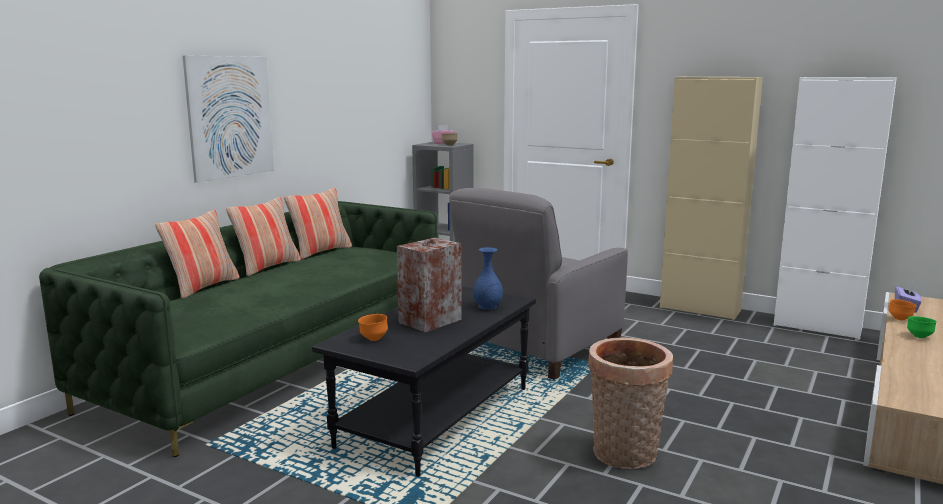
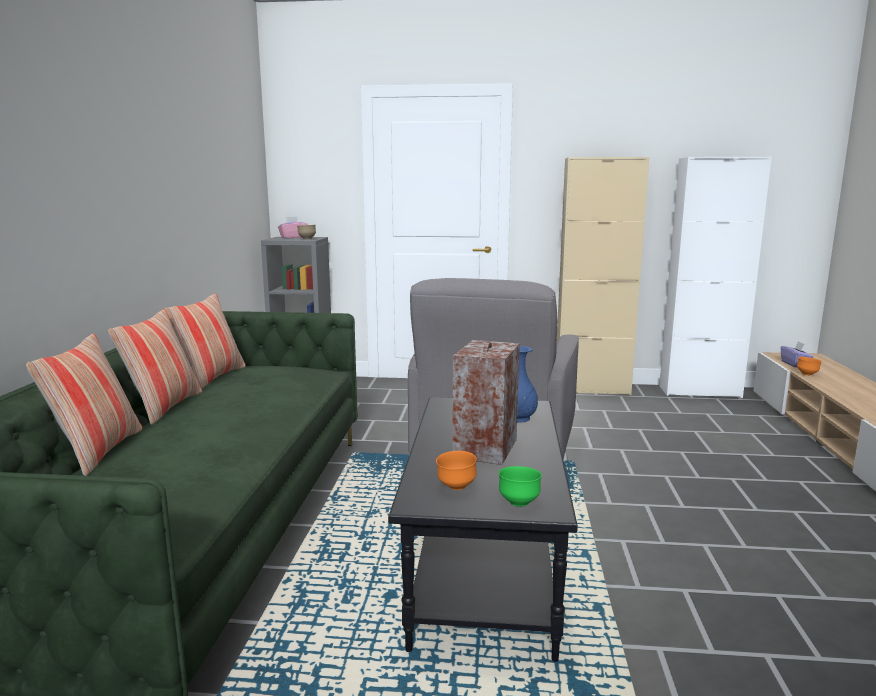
camera: 25 degrees left, 0 degrees up
picture [183,55,274,183] -> none
basket [588,337,673,469] -> none
green bowl [907,316,937,338] -> green bowl moved to [499,466,542,507]

